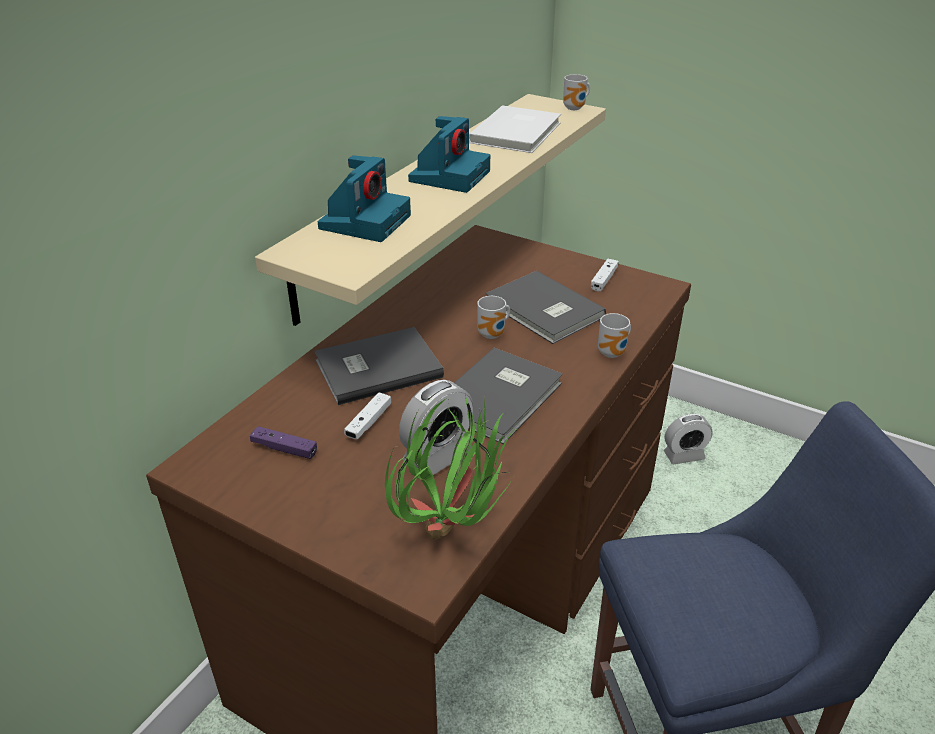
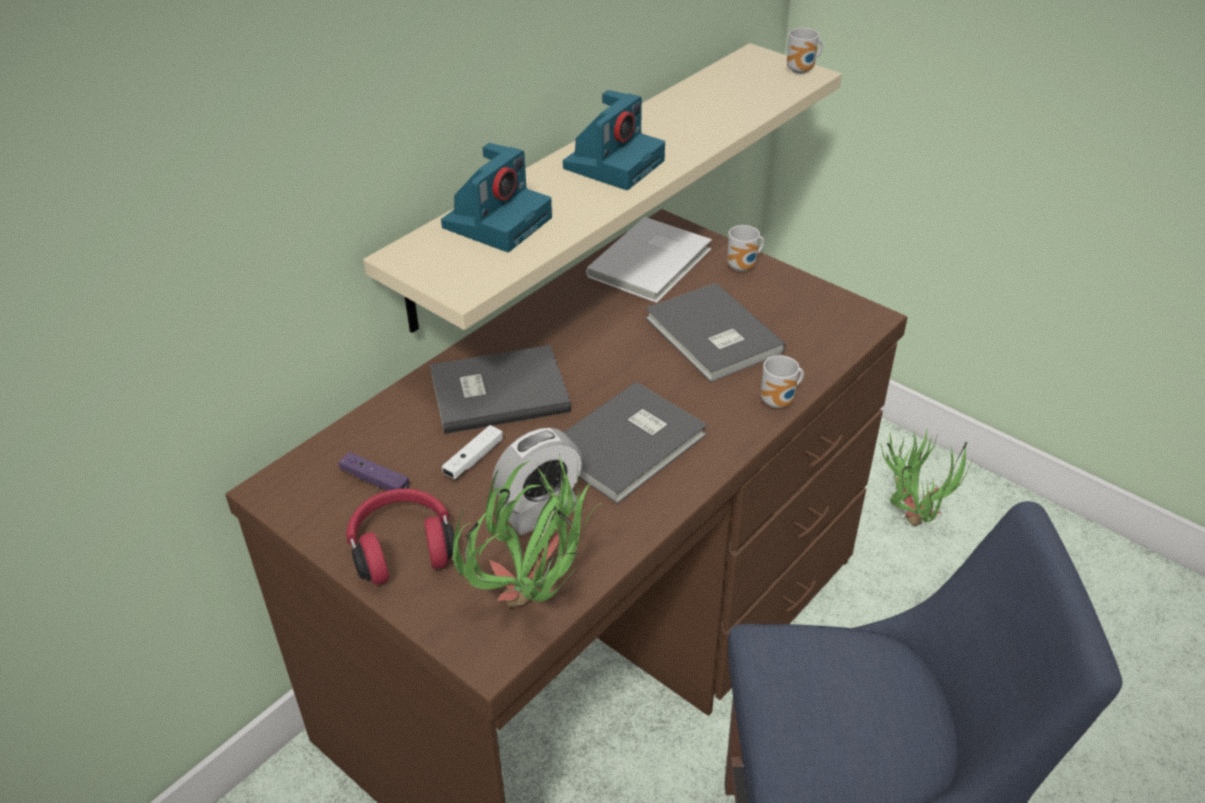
camera: 10 degrees right, 5 degrees up
white book [469,105,561,153] -> white book moved to [586,217,712,303]
mug [477,296,510,339] -> mug moved to [727,225,765,272]
white game controller [591,259,619,292] -> none
alarm clock [663,414,713,465] -> potted plant [879,428,973,526]
none -> red headphones [346,488,454,585]

